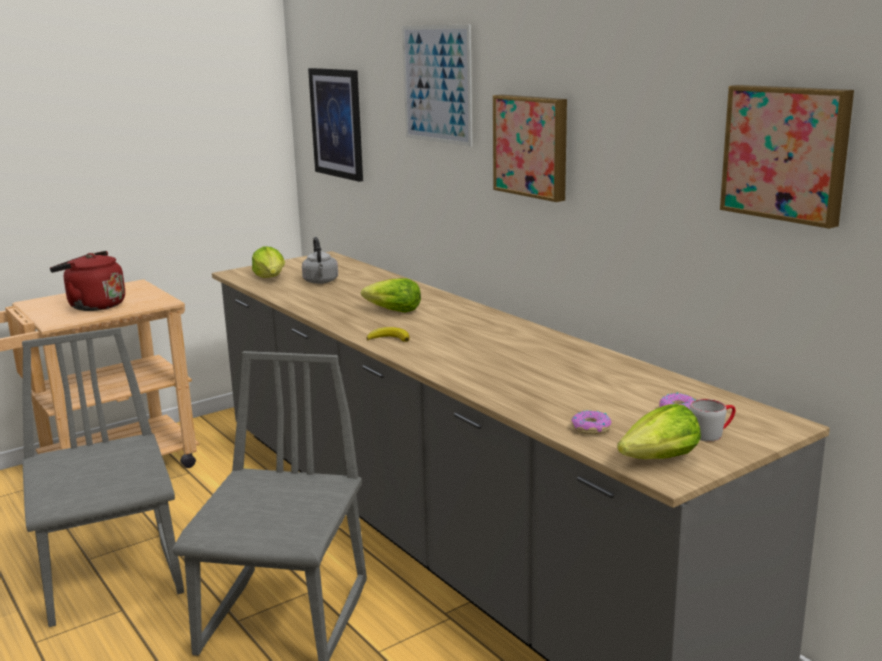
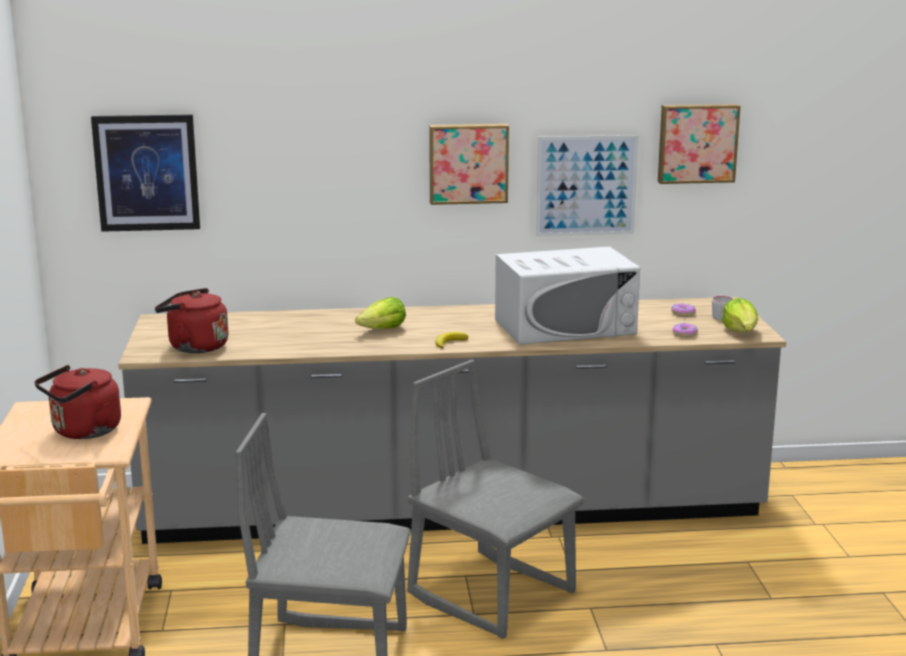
camera: 60 degrees left, 0 degrees up
lettuce [252,246,285,278] -> red kettle [155,288,229,353]
grey kettle [302,237,338,284] -> none
picture [402,25,472,147] -> picture moved to [536,135,638,236]
none -> white microwave [495,246,640,345]

